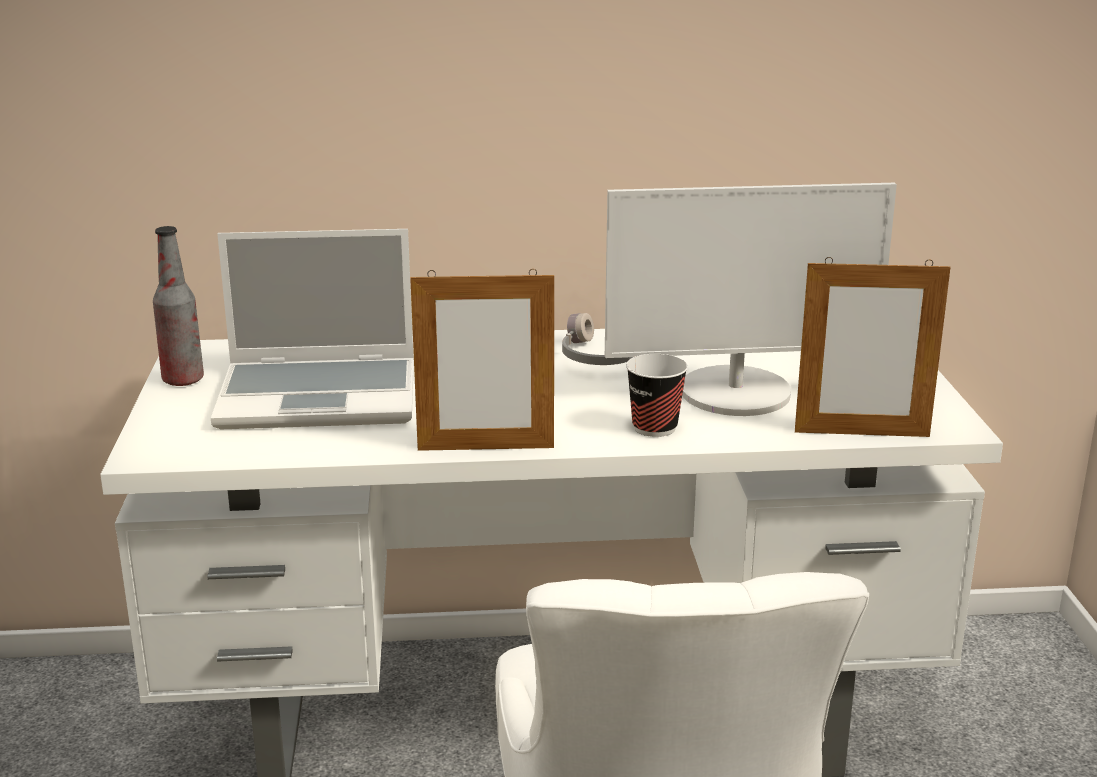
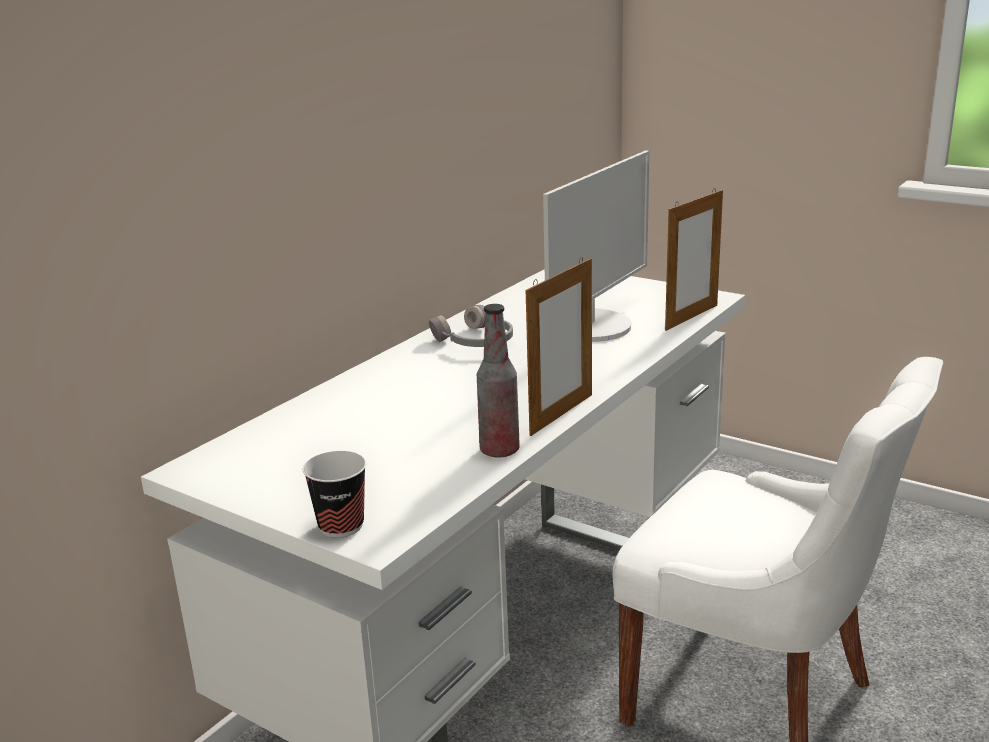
camera: 50 degrees left, 0 degrees up
bottle [153,226,204,386] -> bottle moved to [477,304,520,457]
laptop [211,229,414,429] -> none
cup [626,354,688,437] -> cup moved to [303,451,366,538]

